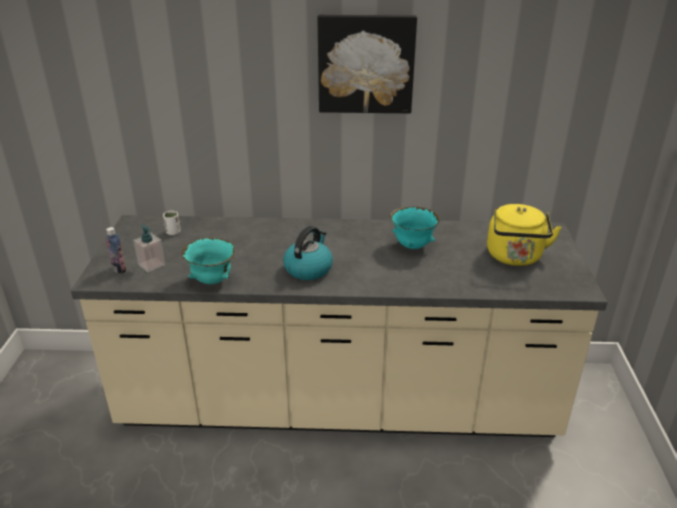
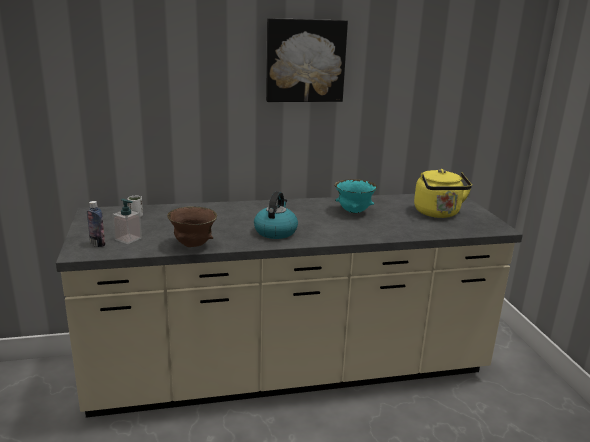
camera: 15 degrees left, 10 degrees down
turquoise bowl [182,237,235,284] -> brown bowl [167,207,217,247]

